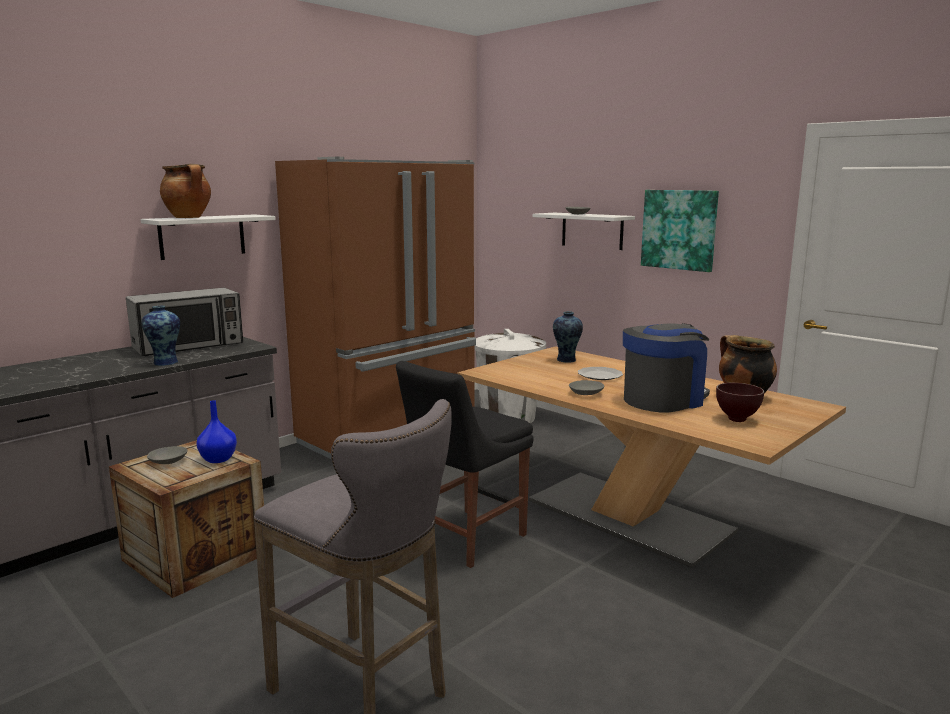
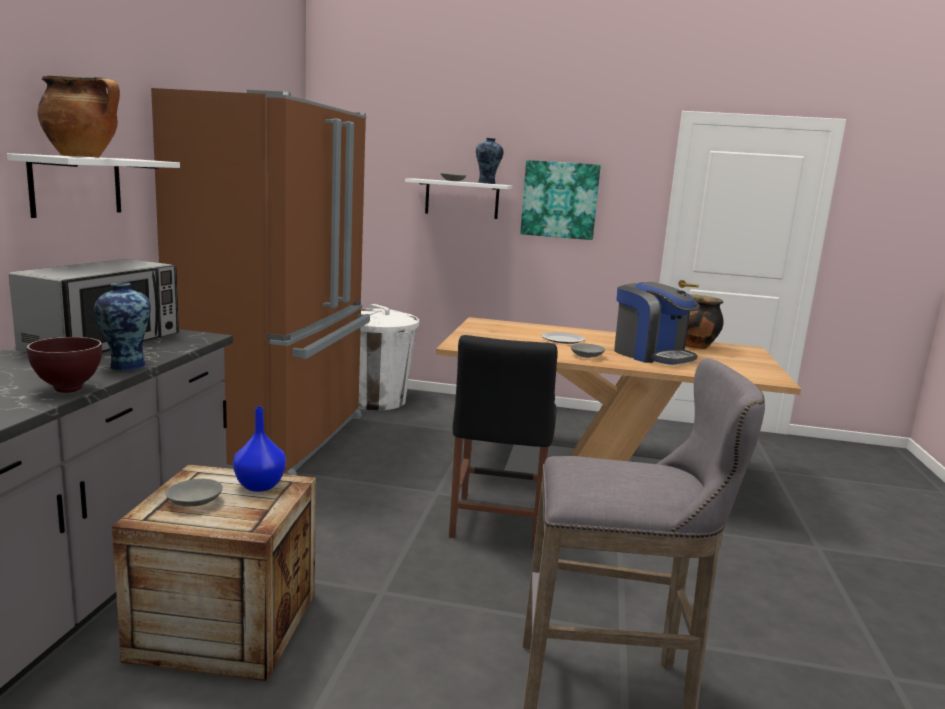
camera: 35 degrees left, 0 degrees up
vase [553,311,583,363] -> vase moved to [476,138,504,184]
coffee machine [623,323,710,413] -> coffee machine turned 120 degrees clockwise [614,282,700,365]
brown bowl [716,383,764,422] -> brown bowl moved to [27,337,102,393]

